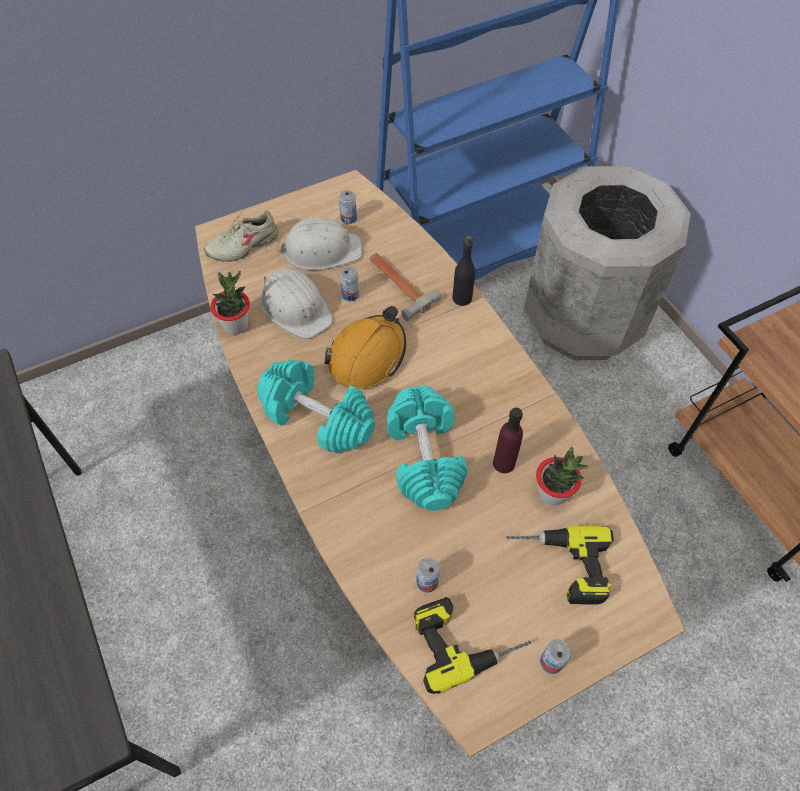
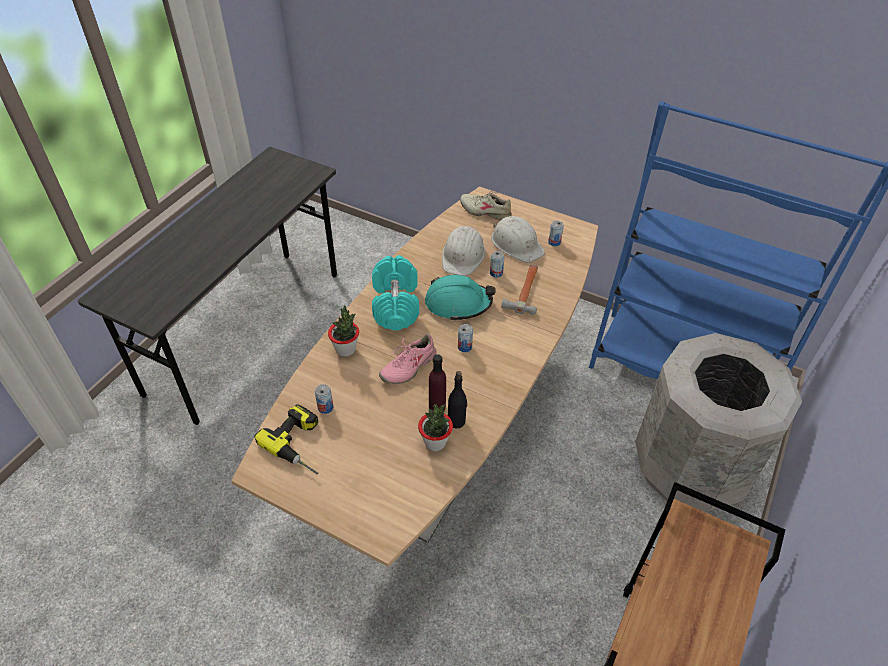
camera: 55 degrees right, 10 degrees down
potted plant [210,270,250,335] -> potted plant moved to [328,305,359,357]
orange hard hat [324,306,406,389] -> turquoise hard hat [425,275,496,321]
turquoise dumbbell [387,385,467,511] -> pink shoe [379,334,436,384]
black bottle [452,236,475,306] -> black bottle moved to [448,371,467,428]
power drill [506,526,614,605] -> none
can [540,639,571,674] -> can moved to [458,324,473,352]

